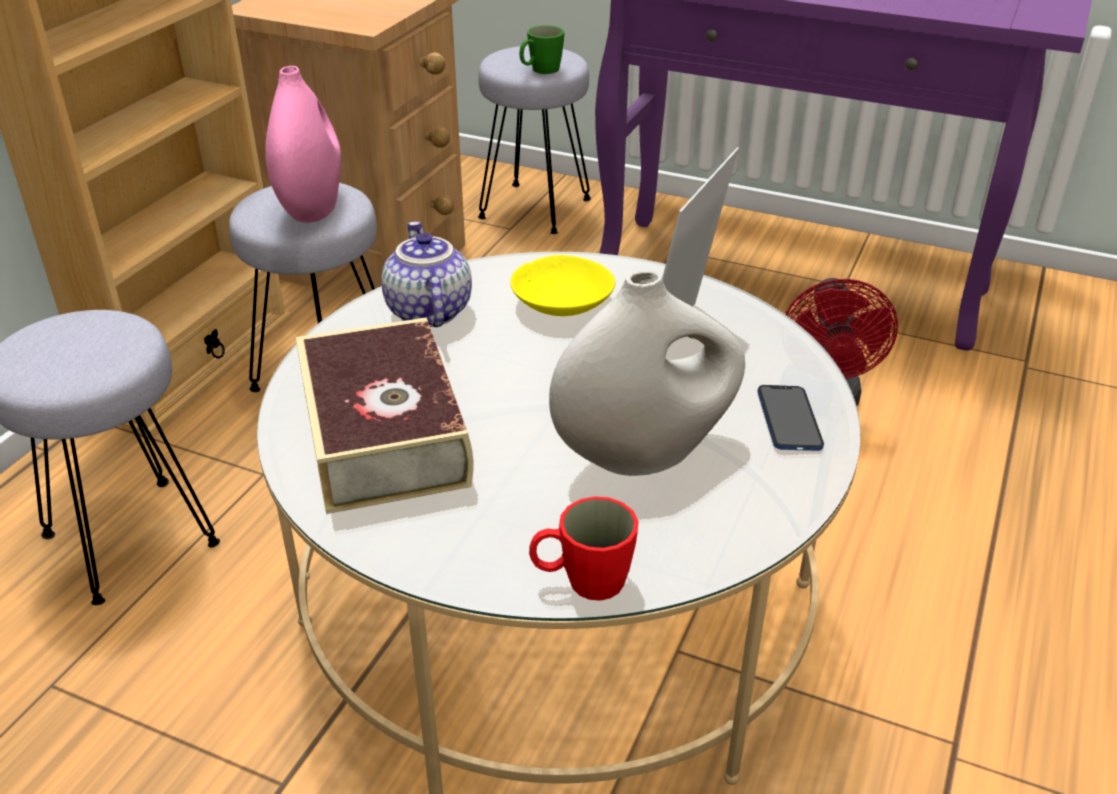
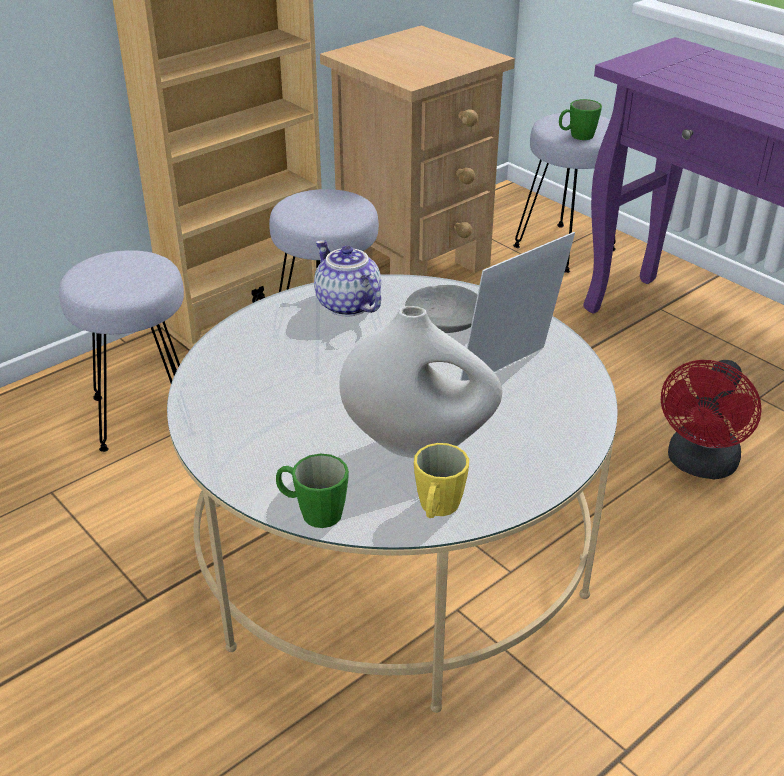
camera: 25 degrees right, 0 degrees up
pink vase [265,66,341,223] -> none
book [296,317,473,514] -> none
teapot [381,221,472,327] -> teapot turned 45 degrees counterclockwise [314,240,381,316]
yellow bowl [510,255,615,316] -> grey bowl [405,285,478,333]
red mug [529,496,638,601] -> green mug [276,454,349,528]
phone [757,385,824,451] -> none
none -> yellow mug [414,443,469,518]

